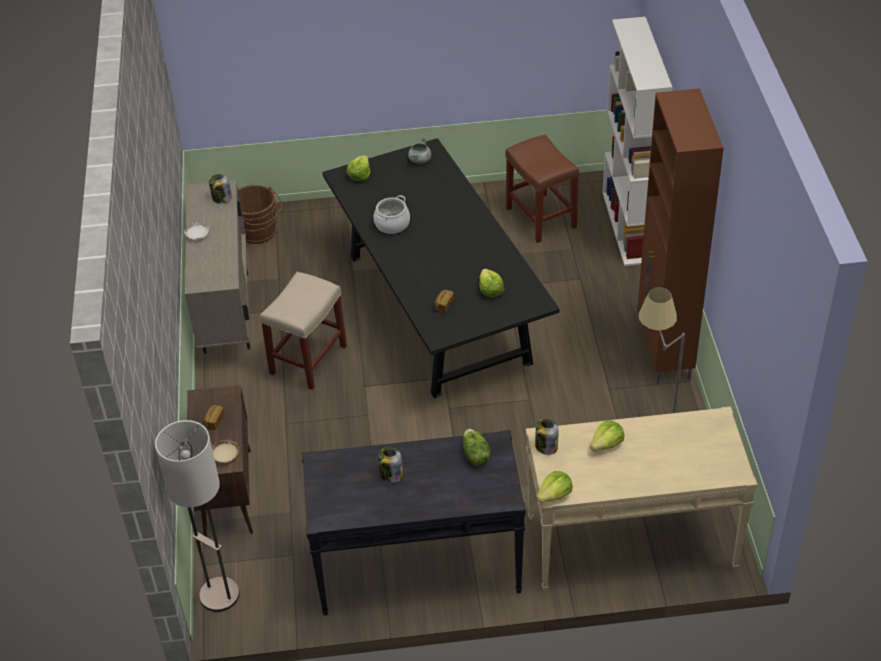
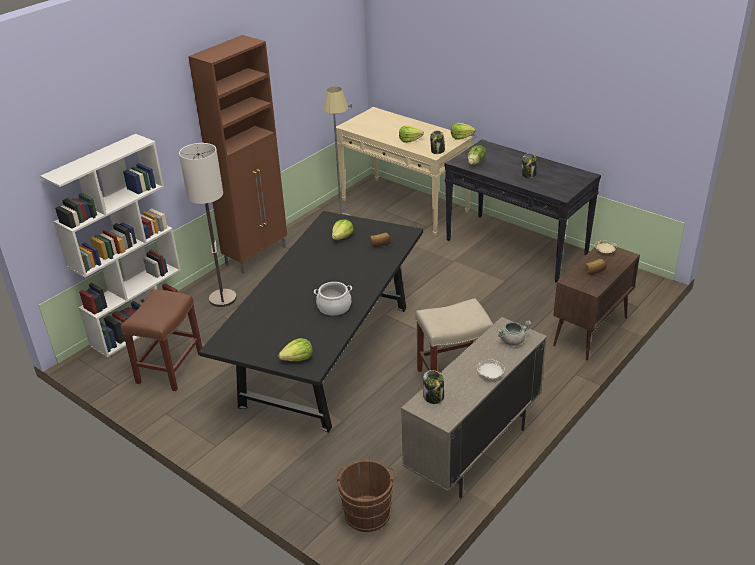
camera: 135 degrees left, 10 degrees down
floor lamp [155,420,240,612] -> floor lamp moved to [179,143,237,307]
grey cooking pot [408,136,431,164] -> grey cooking pot moved to [497,320,531,346]

